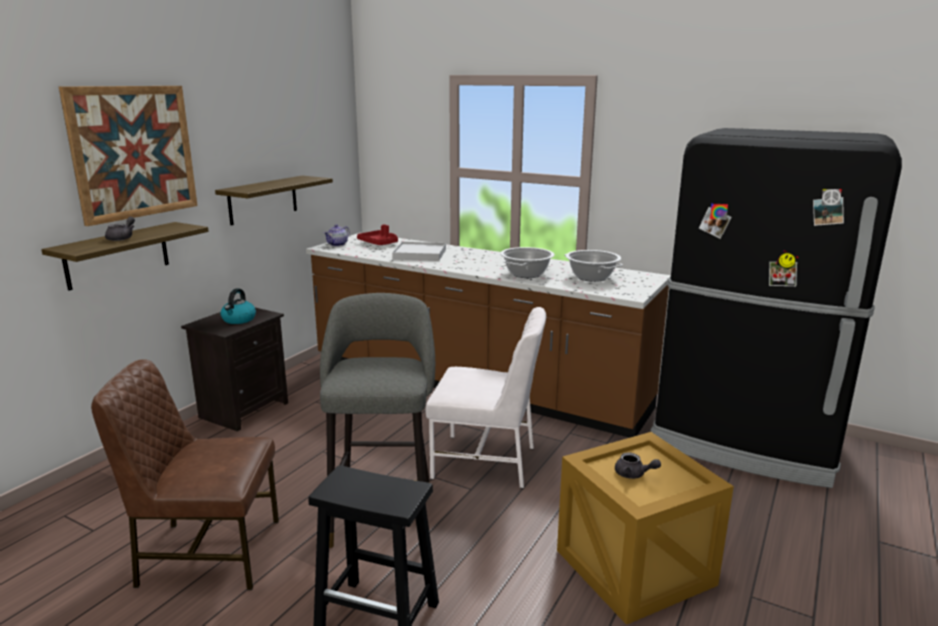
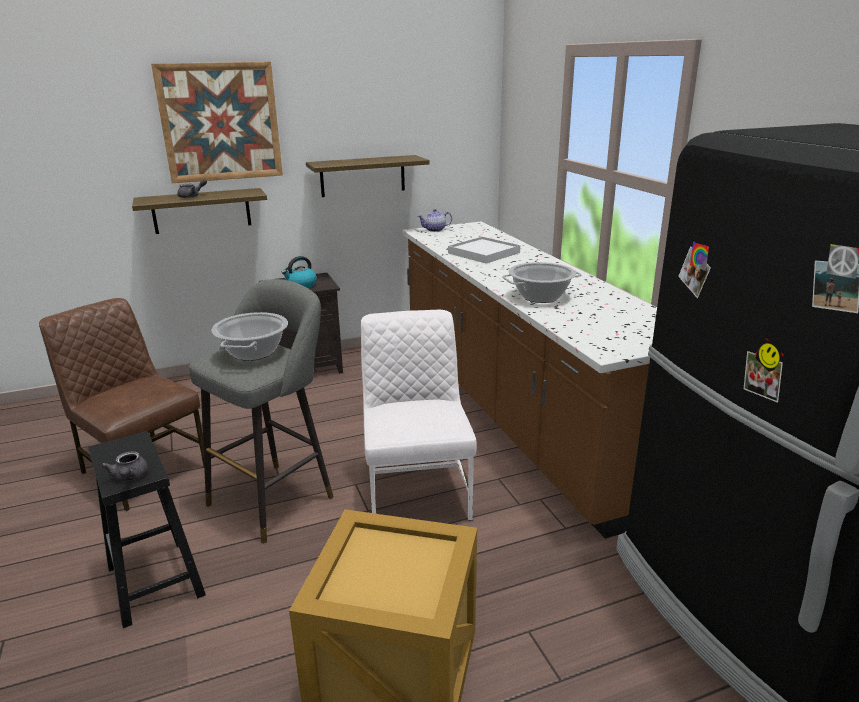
camera: 40 degrees right, 5 degrees up
red tray [357,224,398,245] -> none
white chair [425,307,547,489] -> white chair turned 150 degrees counterclockwise [361,310,477,521]
cooking pot [565,250,623,282] -> cooking pot moved to [211,312,288,361]
grey teapot [615,453,661,479] -> grey teapot moved to [101,451,148,481]

